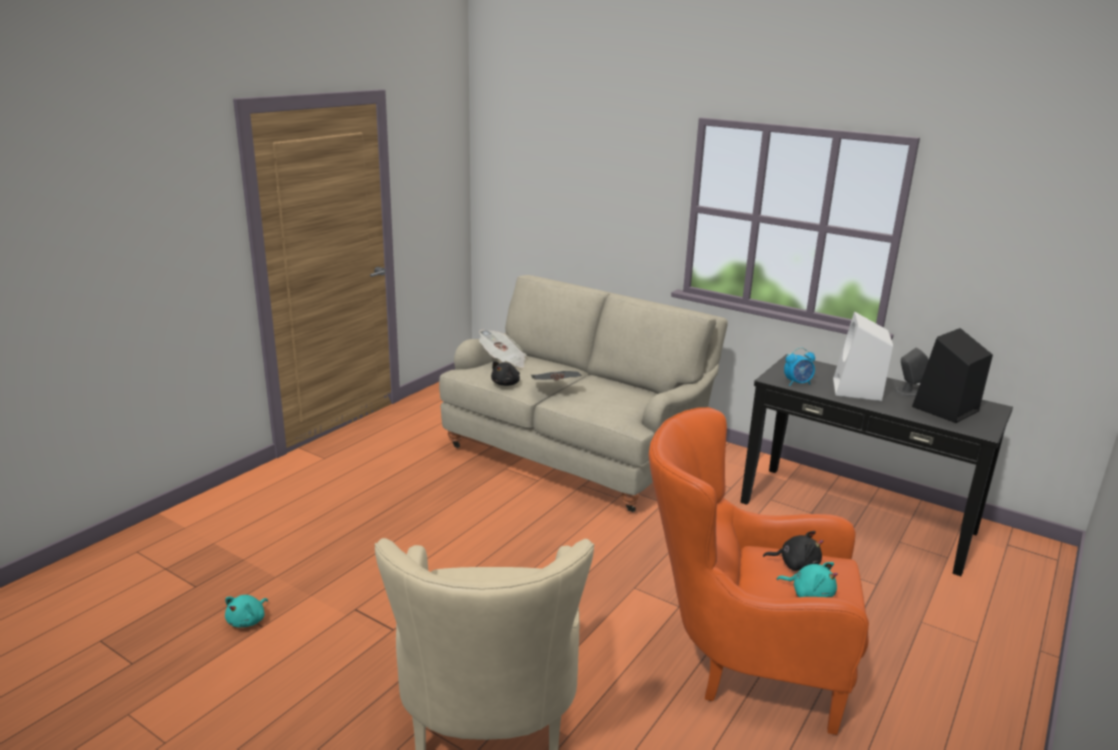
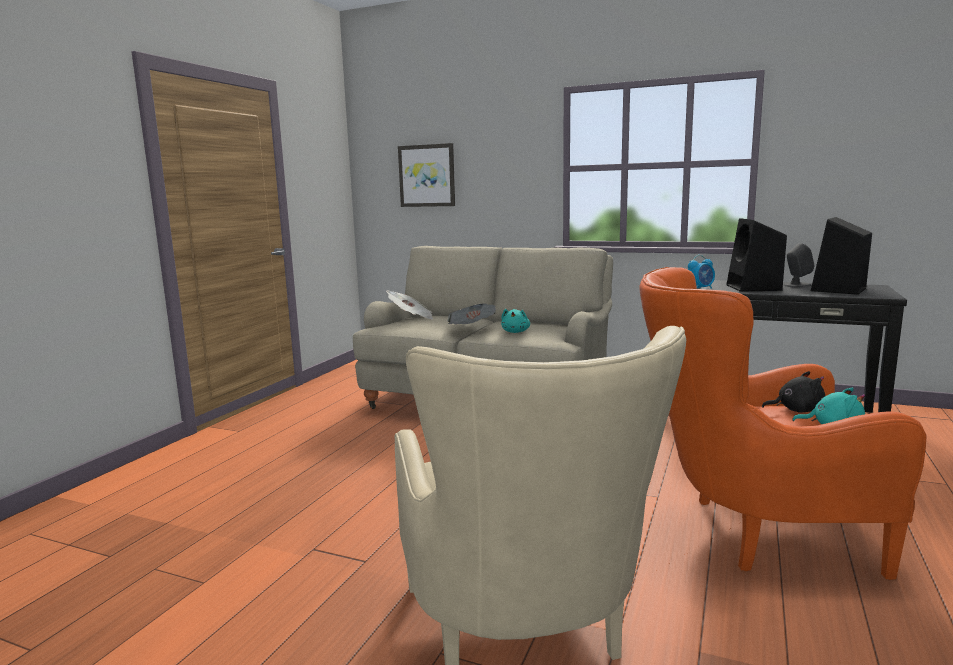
camera: 10 degrees left, 10 degrees down
turquoise plush toy [225,595,268,628] -> turquoise plush toy moved to [501,309,530,333]
black plush toy [491,361,520,386] -> none
white speaker [833,312,893,401] -> black speaker [726,218,787,292]
none -> picture [398,143,455,207]

